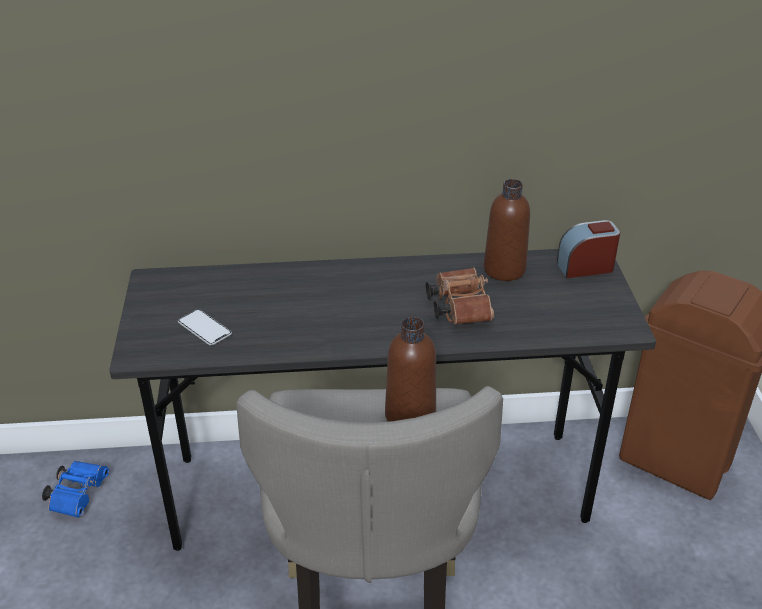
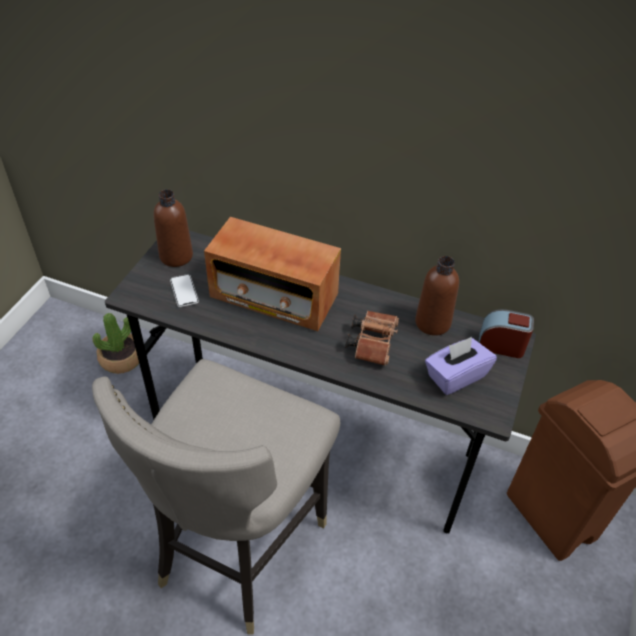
camera: 25 degrees right, 10 degrees up
blue binoculars [42,461,109,518] -> potted plant [93,313,139,374]
brown bottle [385,317,436,422] -> brown bottle moved to [154,189,193,267]
none -> radio [204,217,341,331]
none -> purple tissue box [425,337,497,395]

